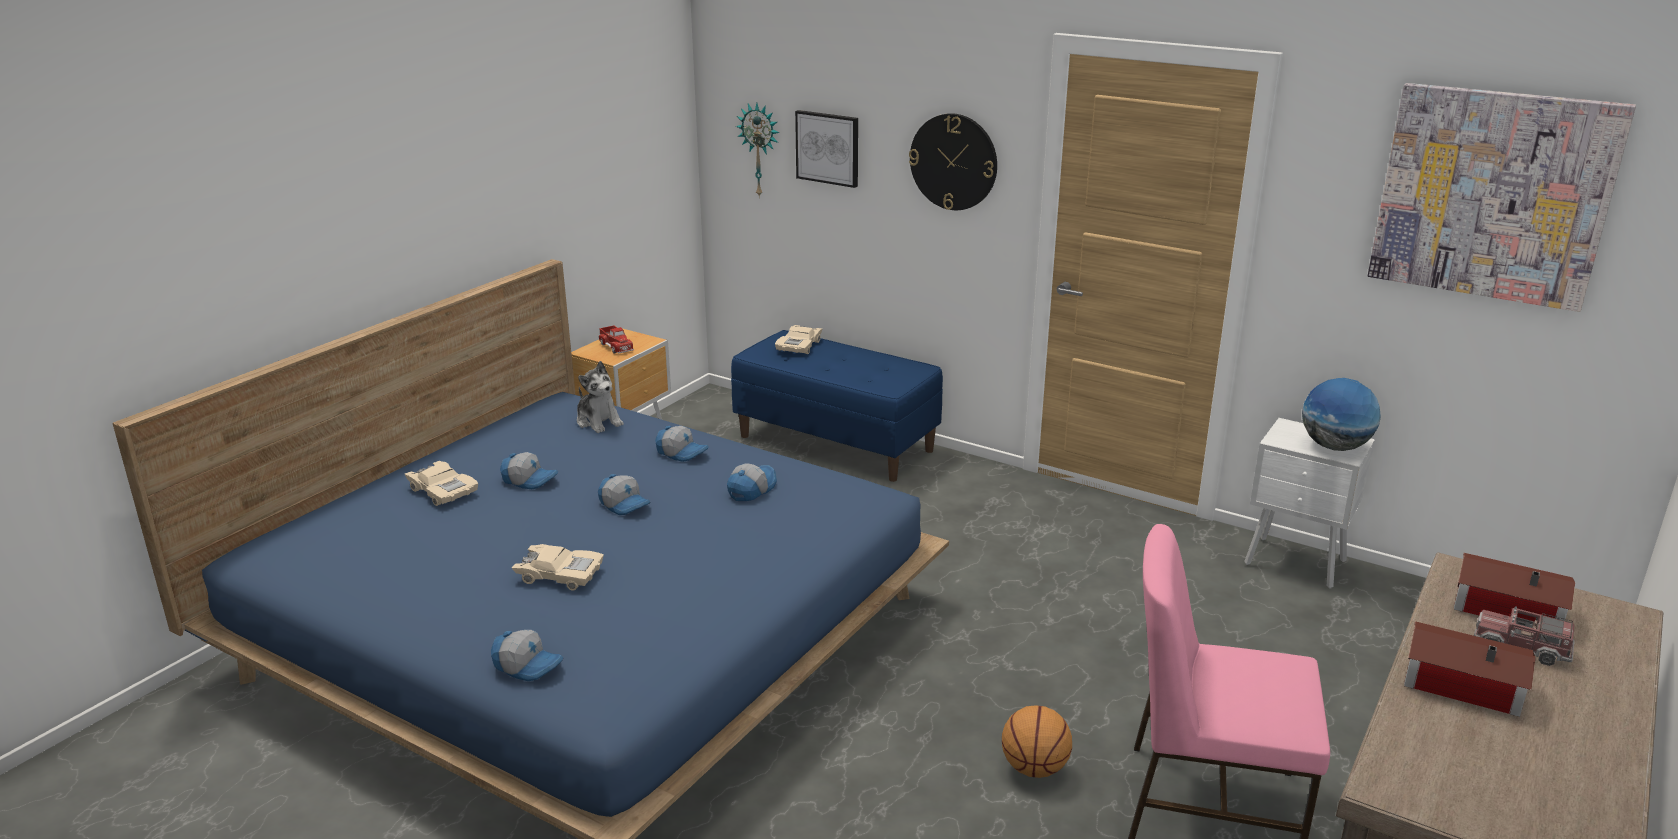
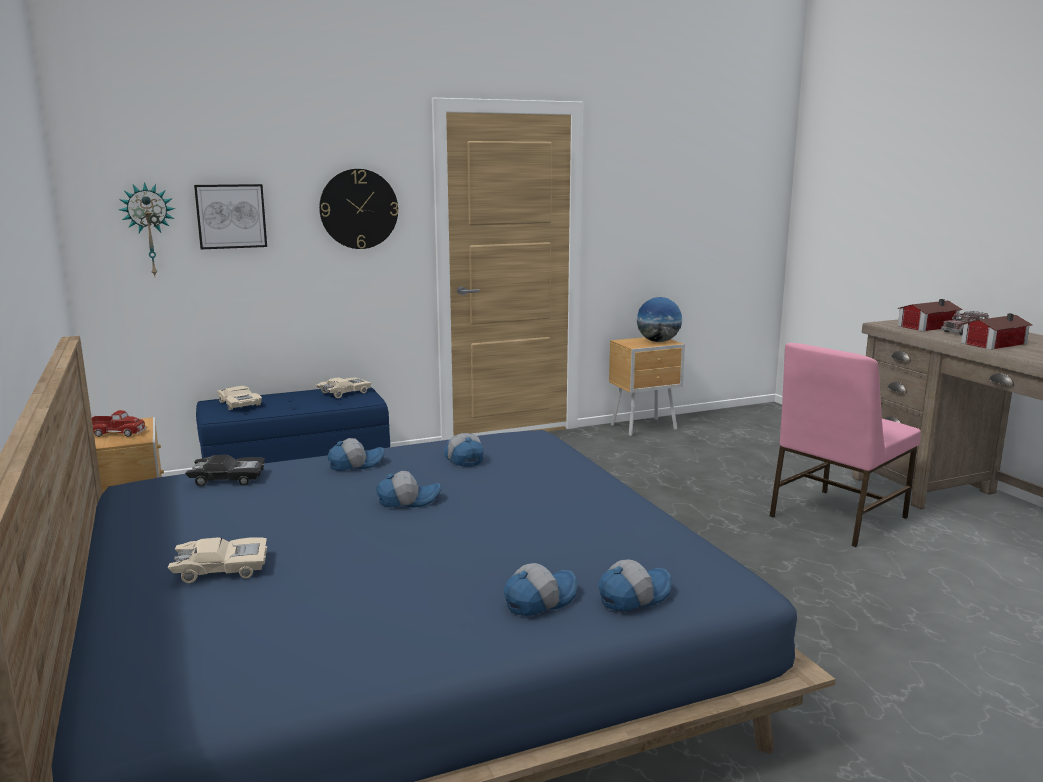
camera: 55 degrees left, 10 degrees down
cap [500,452,558,489] -> cap moved to [504,563,578,616]
beige toy car [512,544,604,591] -> beige toy car moved to [316,378,371,398]
plush toy [577,361,624,433] -> black toy car [185,455,265,486]
basketball [1002,705,1072,778] -> none
white nightstand [1244,418,1375,589] -> brown nightstand [609,337,685,436]
picture [1367,83,1636,312] -> none

